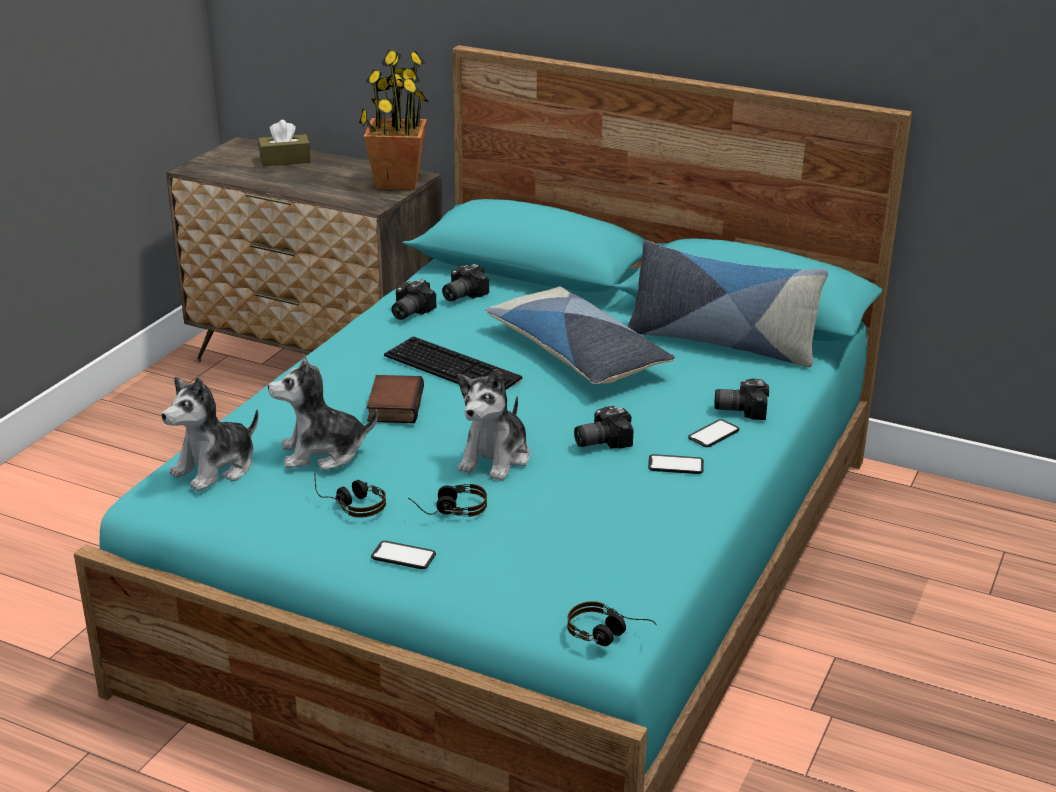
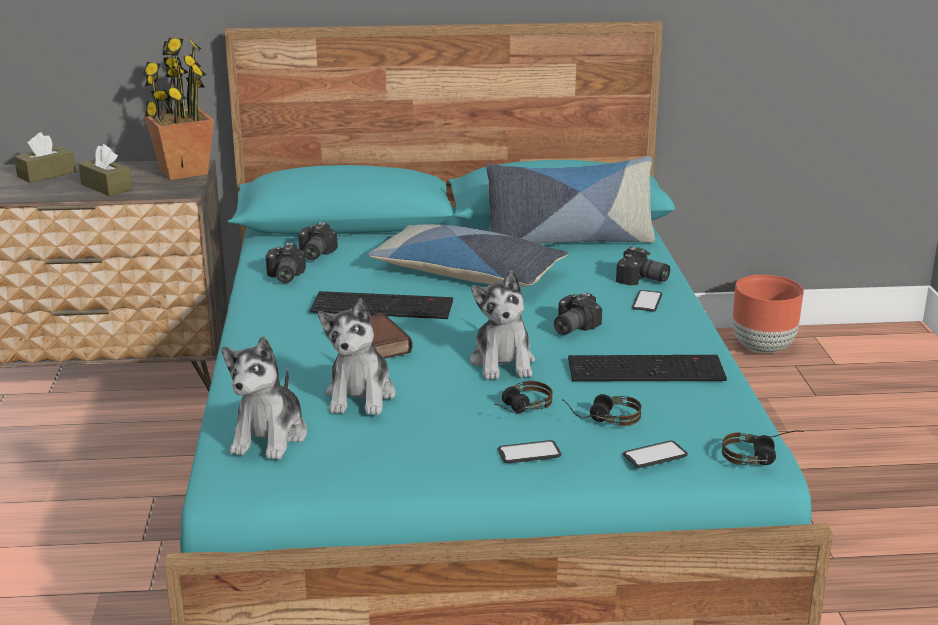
camera: 30 degrees left, 5 degrees down
plush toy [268,355,378,470] -> plush toy turned 45 degrees counterclockwise [318,298,396,415]
headphones [314,474,386,517] -> headphones moved to [562,394,642,426]
phone [648,454,704,474] -> phone moved to [623,441,688,468]
camera [714,379,769,420] -> camera turned 120 degrees counterclockwise [616,247,670,285]
none -> brown tissue box [79,144,133,196]
none -> keyboard [568,355,727,382]
none -> brown planter [733,275,804,353]

